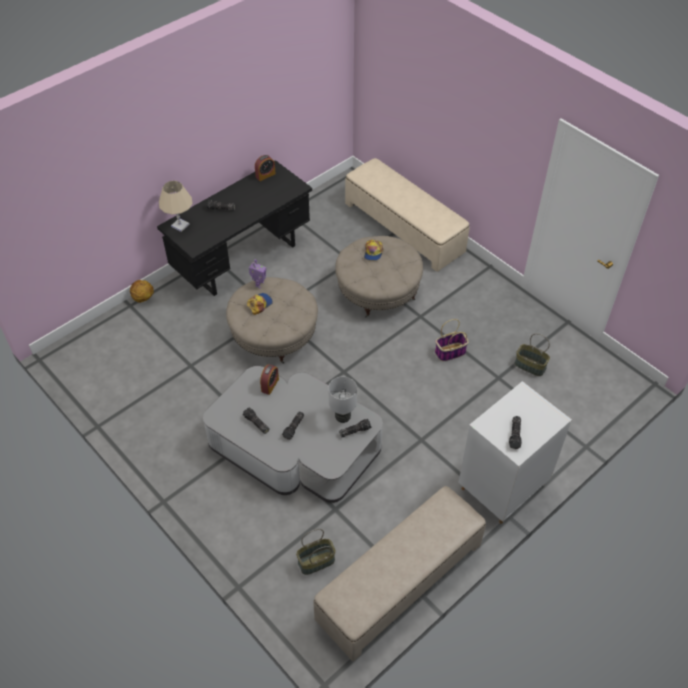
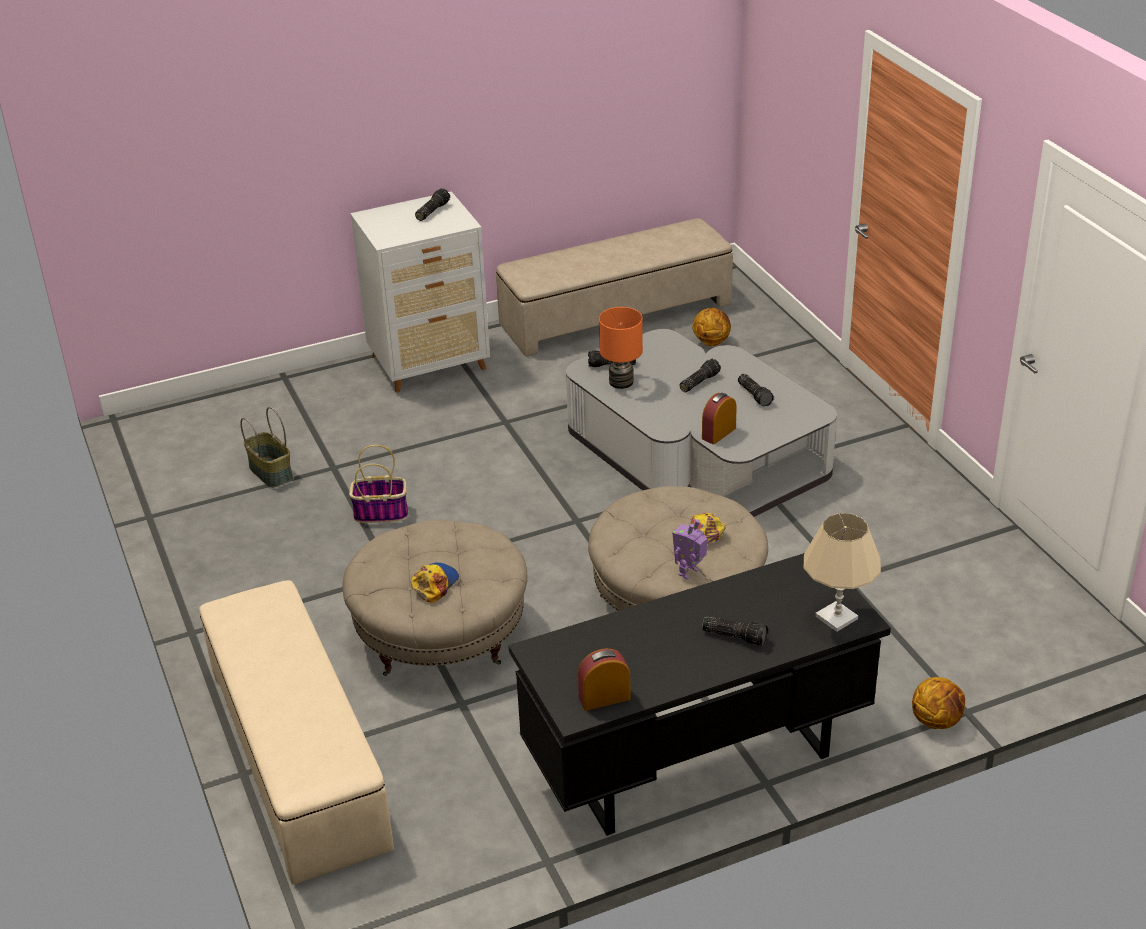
camera: 160 degrees left, 15 degrees down
basket [296,529,336,575] -> basketball [692,308,731,346]
grey table lamp [328,376,357,423] -> orange table lamp [599,307,643,389]

